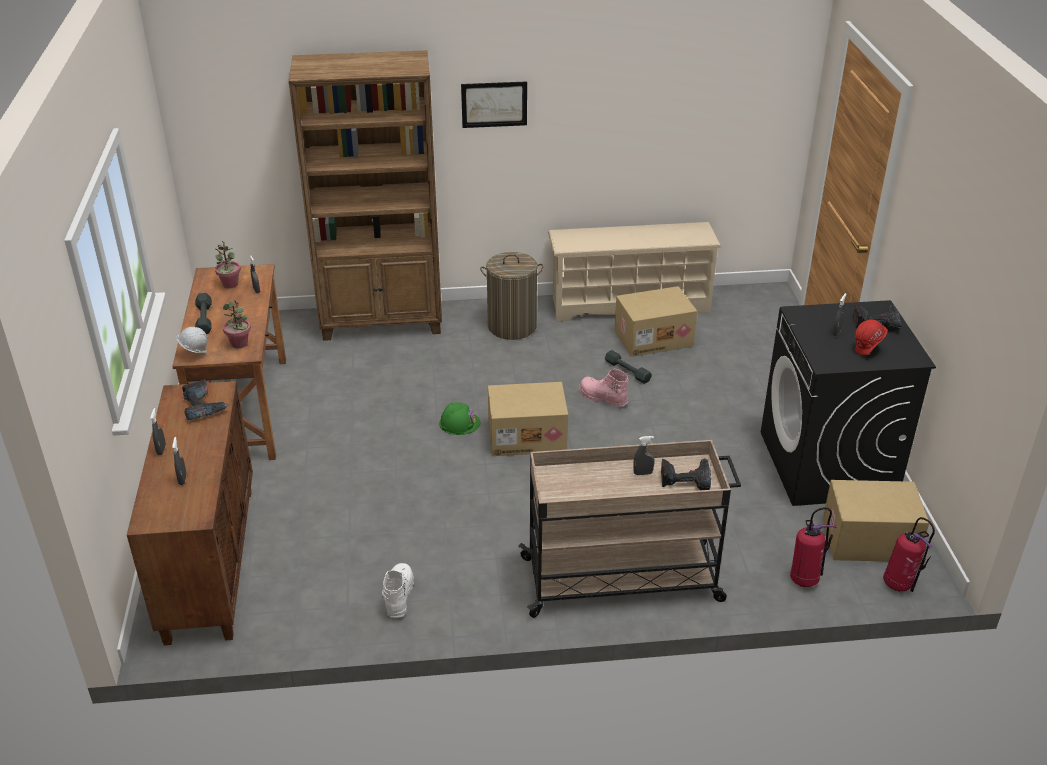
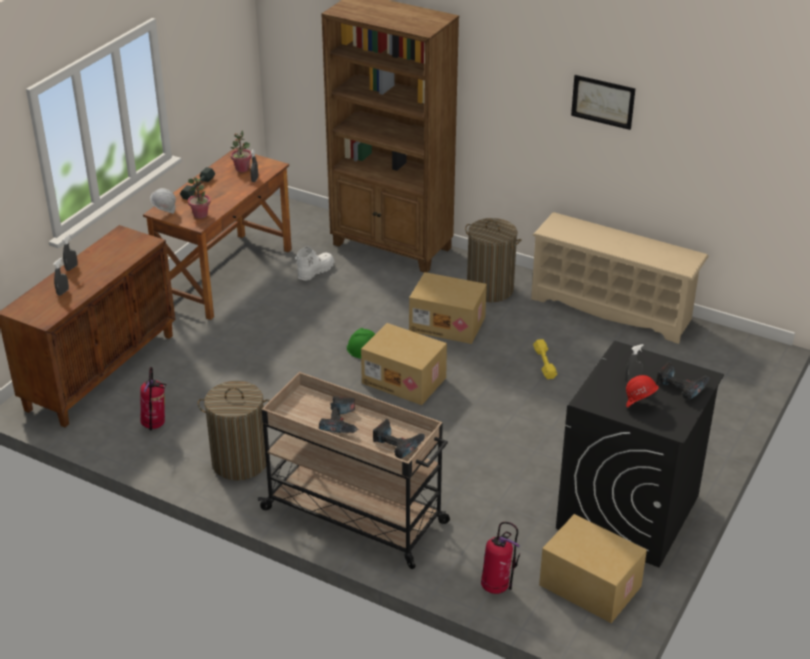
camera: 35 degrees right, 0 degrees up
power drill [182,380,228,420] -> power drill moved to [319,396,359,433]
white boot [382,563,414,618] -> white boot moved to [295,246,334,280]
picture [461,81,527,128] -> picture moved to [571,75,636,130]
pink boot [579,369,628,407] -> none
grey dumbbell [605,350,652,384] -> yellow dumbbell [533,339,557,379]
cardboard box [614,286,697,357] -> cardboard box moved to [409,272,487,344]
grey spray bottle [633,436,655,475] -> none
fire extinguisher [883,517,935,592] -> fire extinguisher moved to [140,367,167,431]
none -> laundry basket [198,381,270,480]

